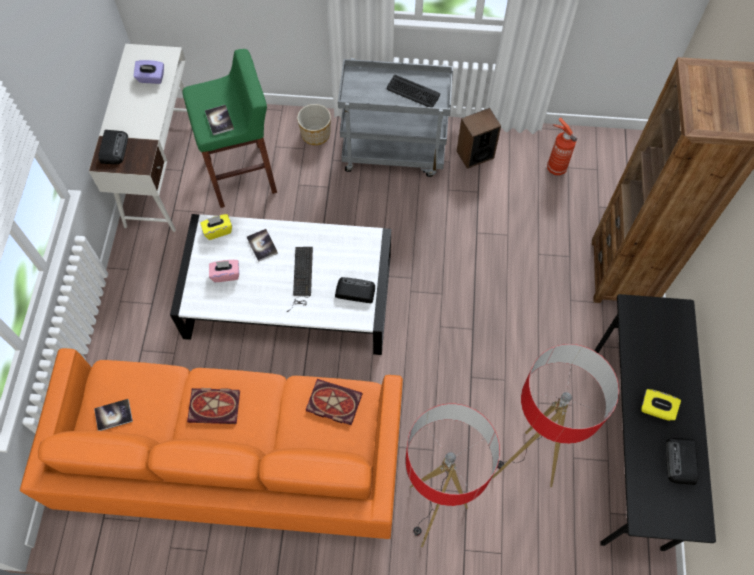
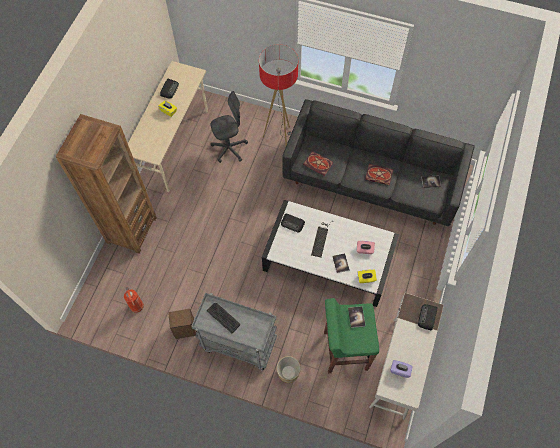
camera: 165 degrees left, 0 degrees up
orange sofa [20,348,403,539] -> black sofa [282,99,475,226]
floor lamp [492,344,619,487] -> grey office chair [210,91,248,163]
black desk [594,294,716,551] -> beige desk [128,61,208,192]

